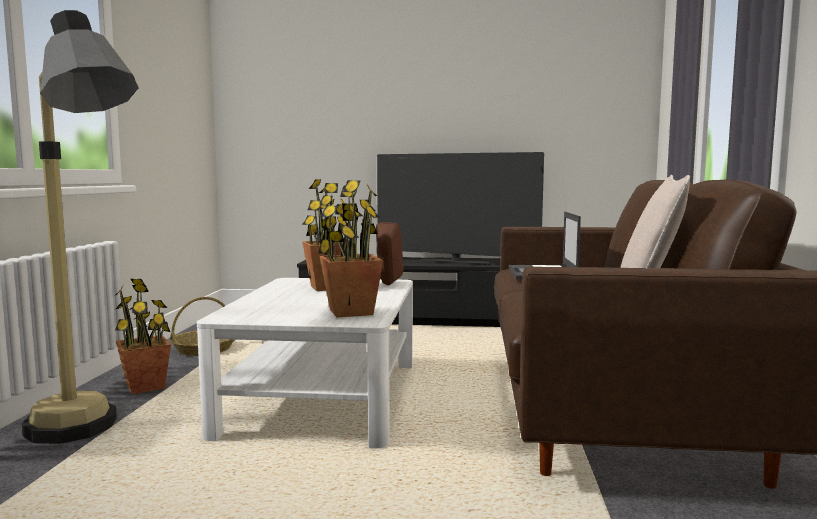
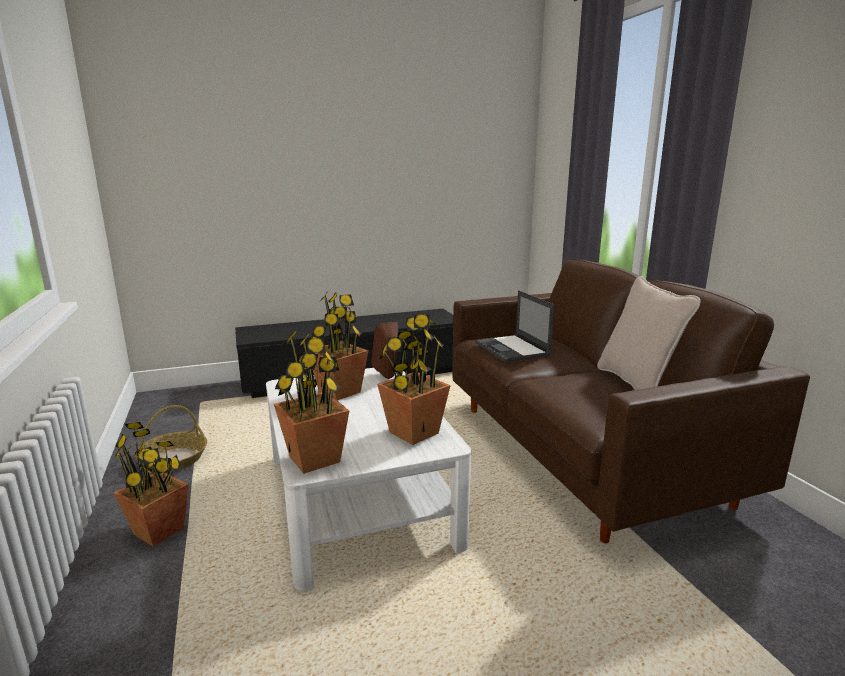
camera: 25 degrees left, 10 degrees up
floor lamp [21,10,139,444] -> none
television [377,152,544,265] -> none
none -> potted plant [274,330,349,474]

